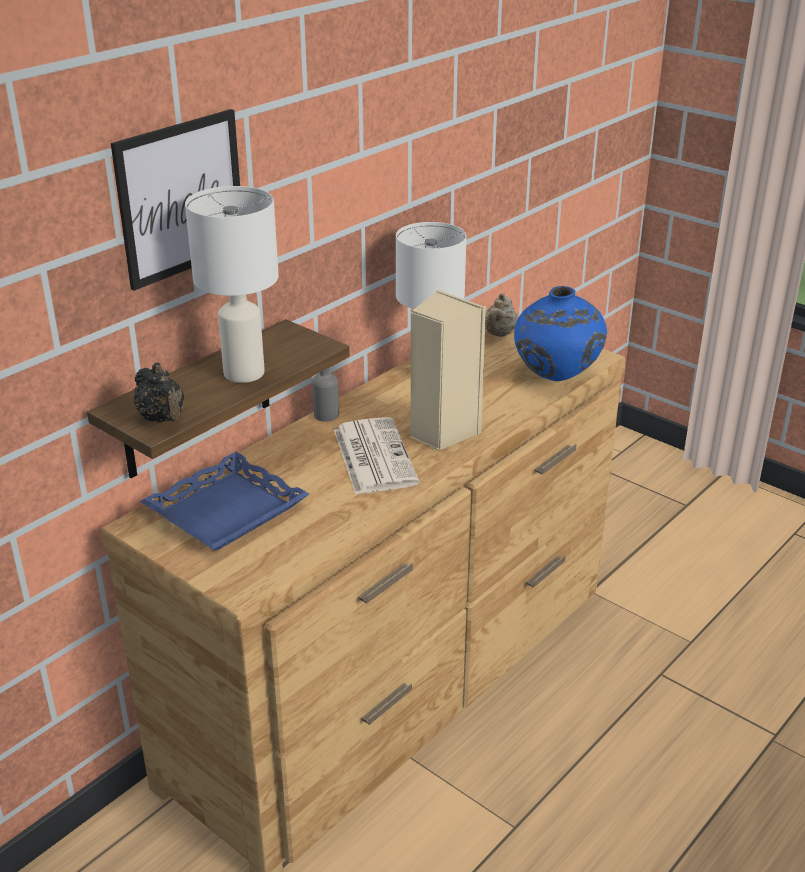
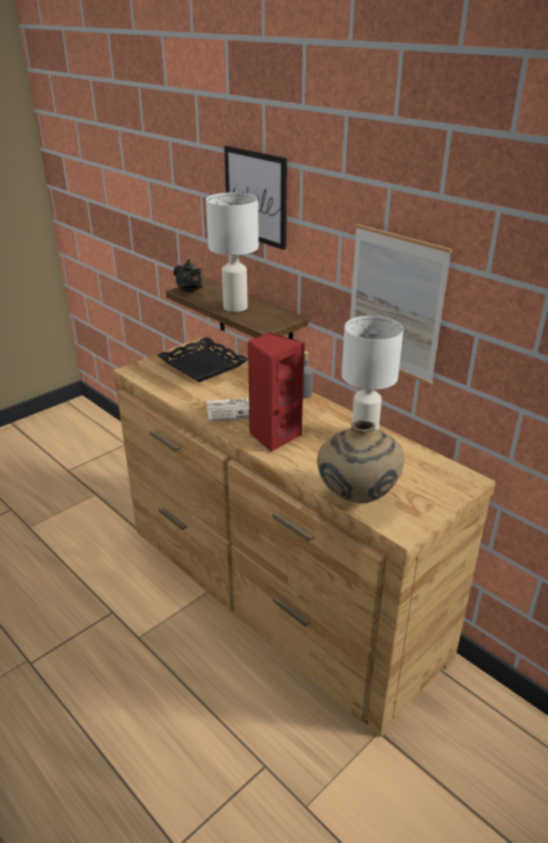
camera: 95 degrees right, 0 degrees up
black teapot [134,363,184,423] -> black teapot turned 105 degrees counterclockwise [173,259,205,293]
blue tray [140,452,309,550] -> black tray [157,337,248,382]
beige speaker [410,290,487,451] -> red speaker [247,332,305,452]
beige teapot [485,293,518,337] -> none
blue vase [514,286,607,381] -> beige vase [317,420,404,504]
none -> picture [350,224,452,385]

